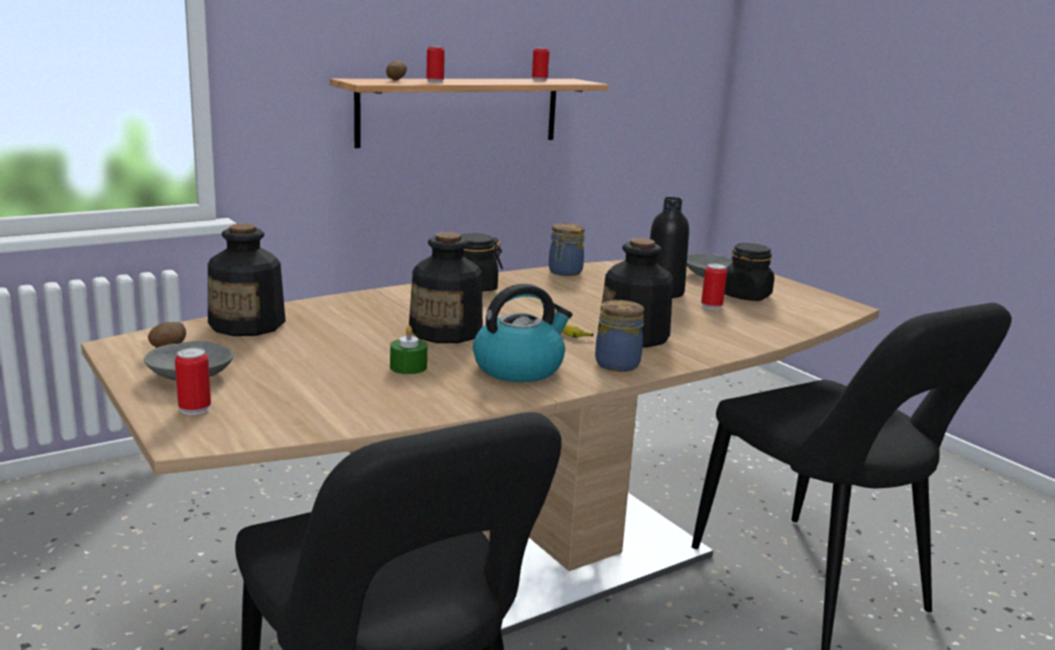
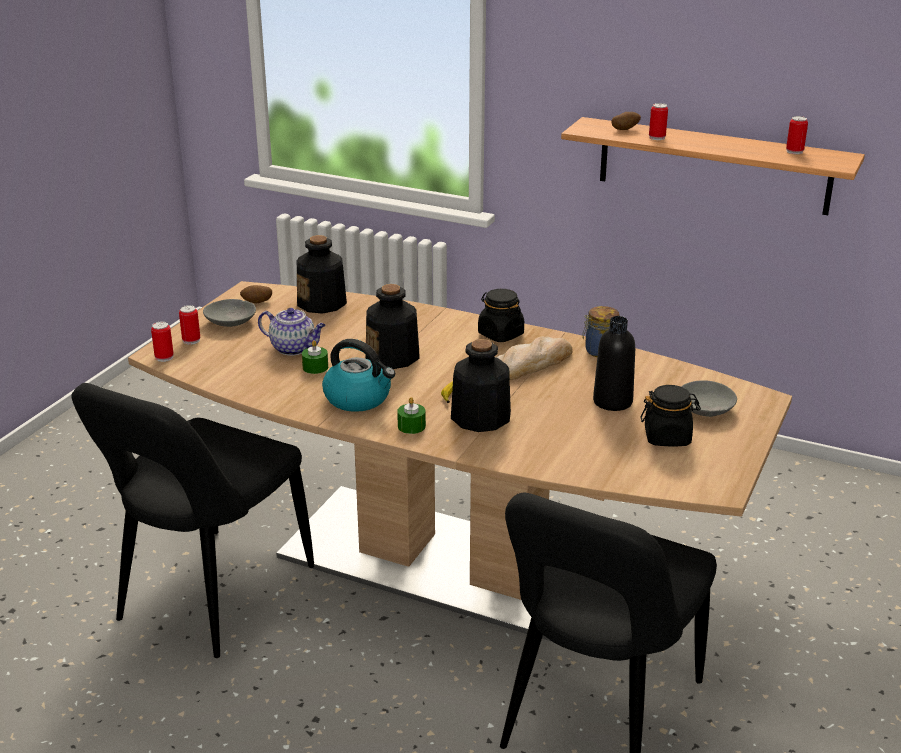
camera: 60 degrees right, 10 degrees up
jar [595,300,644,372] -> green candle [397,397,426,434]
can [701,263,727,310] -> can moved to [151,321,174,362]
none -> teapot [258,308,326,356]
none -> bread [496,336,573,380]

